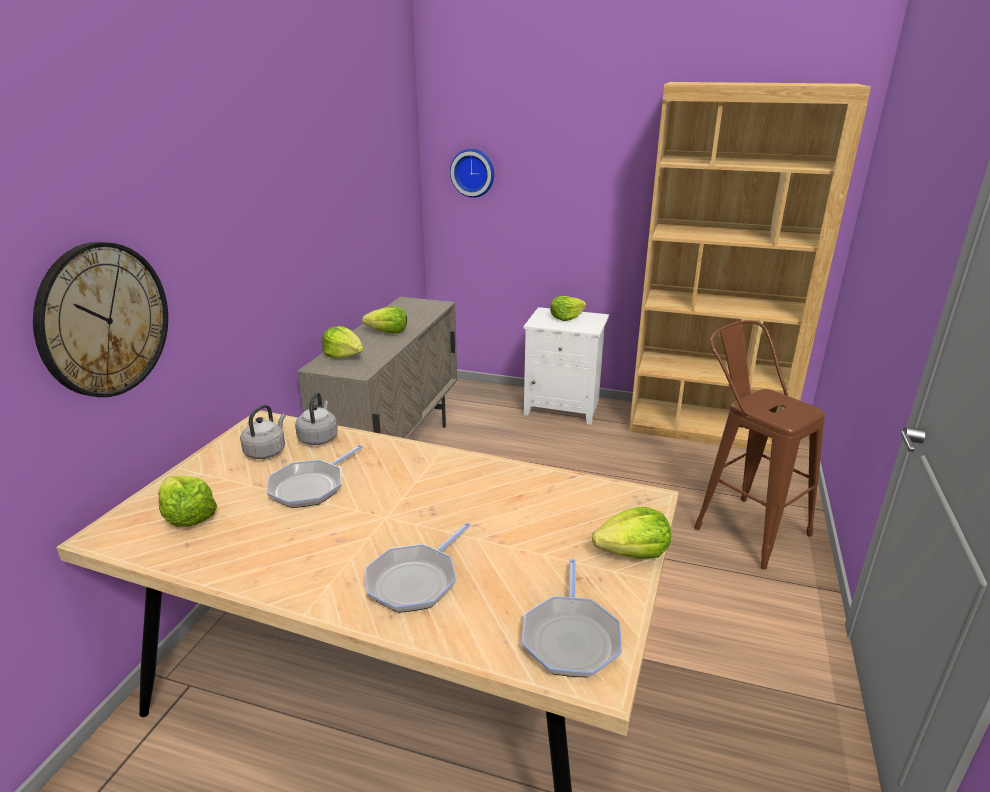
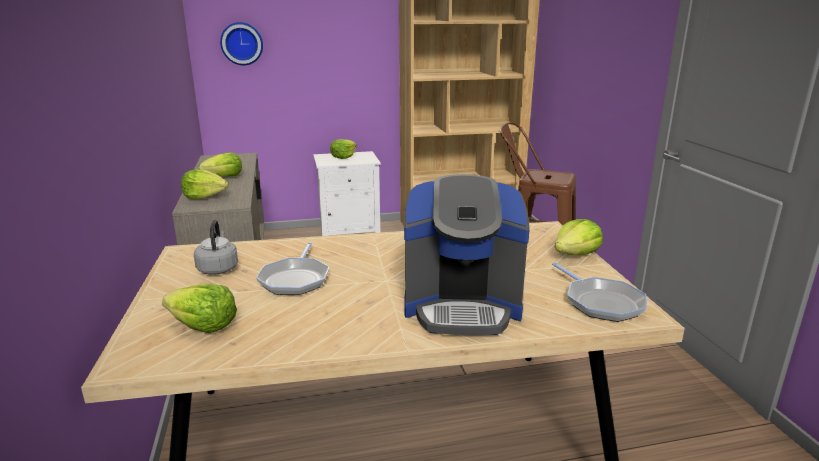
camera: 30 degrees left, 5 degrees down
wall clock [33,242,168,397] -> none
grey kettle [295,392,338,445] -> none
frying pan [365,522,471,613] -> coffee machine [404,174,530,335]

